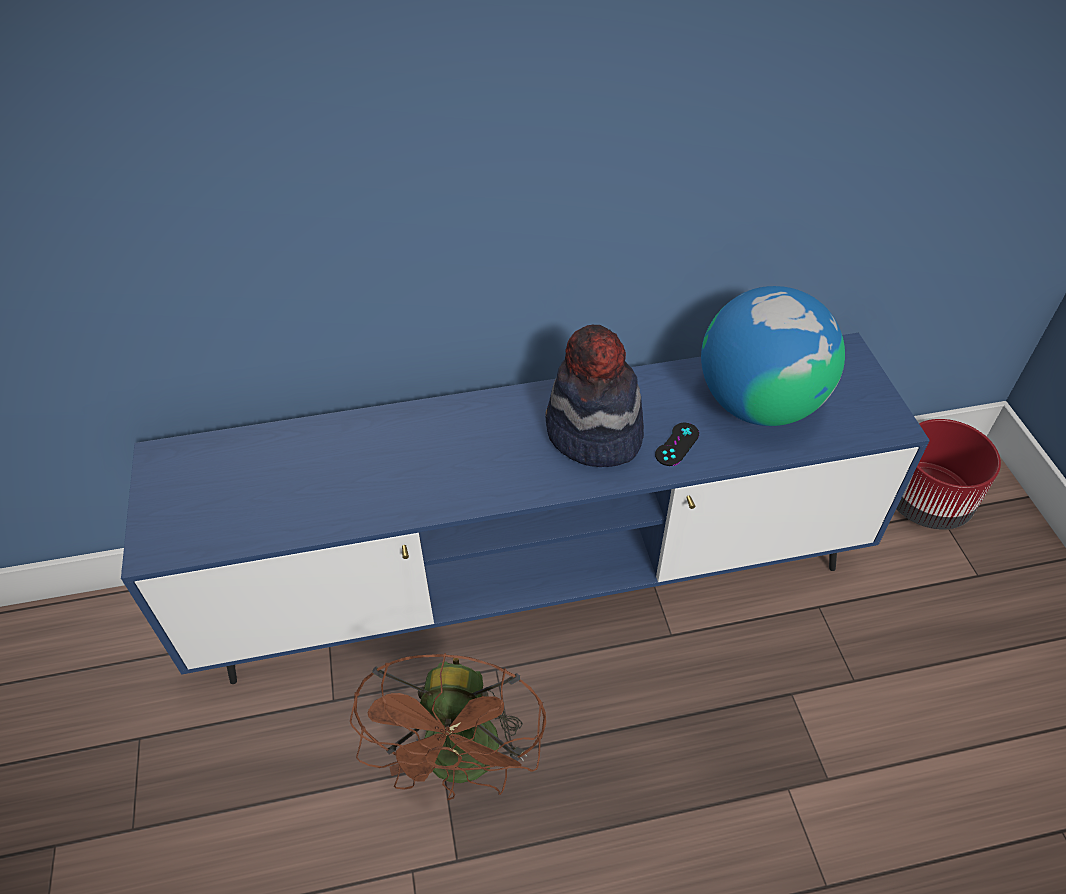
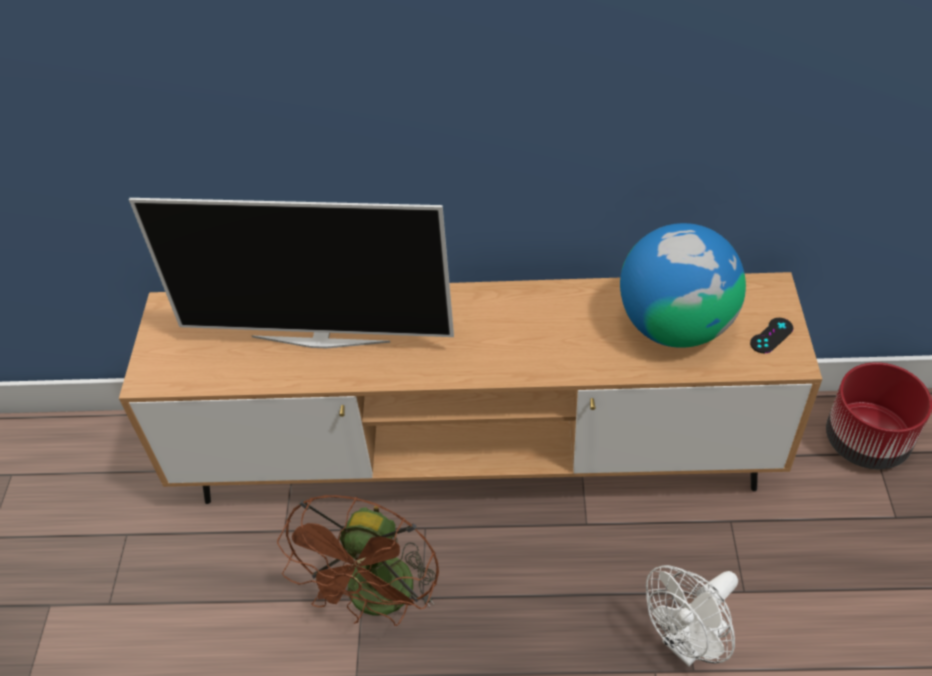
camera: 15 degrees right, 0 degrees up
blue tv stand [121,333,930,684] -> brown tv stand [119,272,822,504]
hat [546,325,644,467] -> none
black game controller [655,423,699,466] -> black game controller moved to [750,318,793,353]
none -> television [129,198,454,349]
none -> white fan [646,565,738,666]

